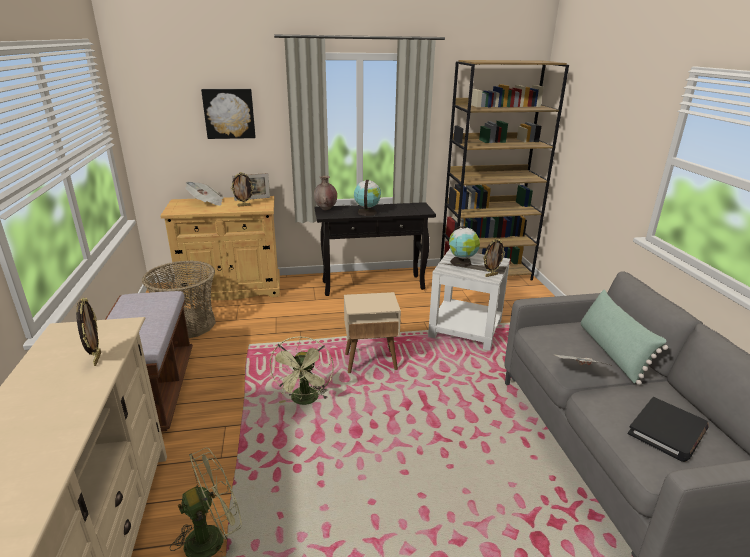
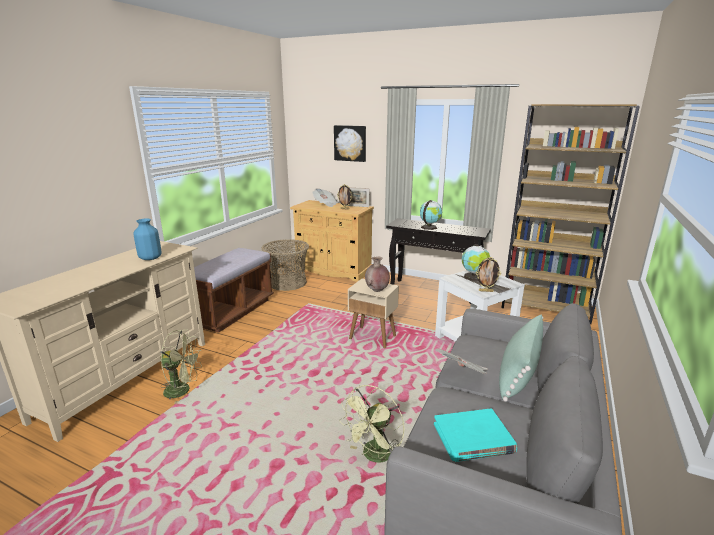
camera: 35 degrees right, 5 degrees down
picture frame [76,297,101,366] -> blue vase [134,219,162,260]
green fan [269,336,334,405] -> green fan moved to [339,385,404,463]
brown vase [314,176,337,210] -> brown vase moved to [365,256,390,292]
black book [628,397,709,462] -> turquoise book [434,408,517,462]

